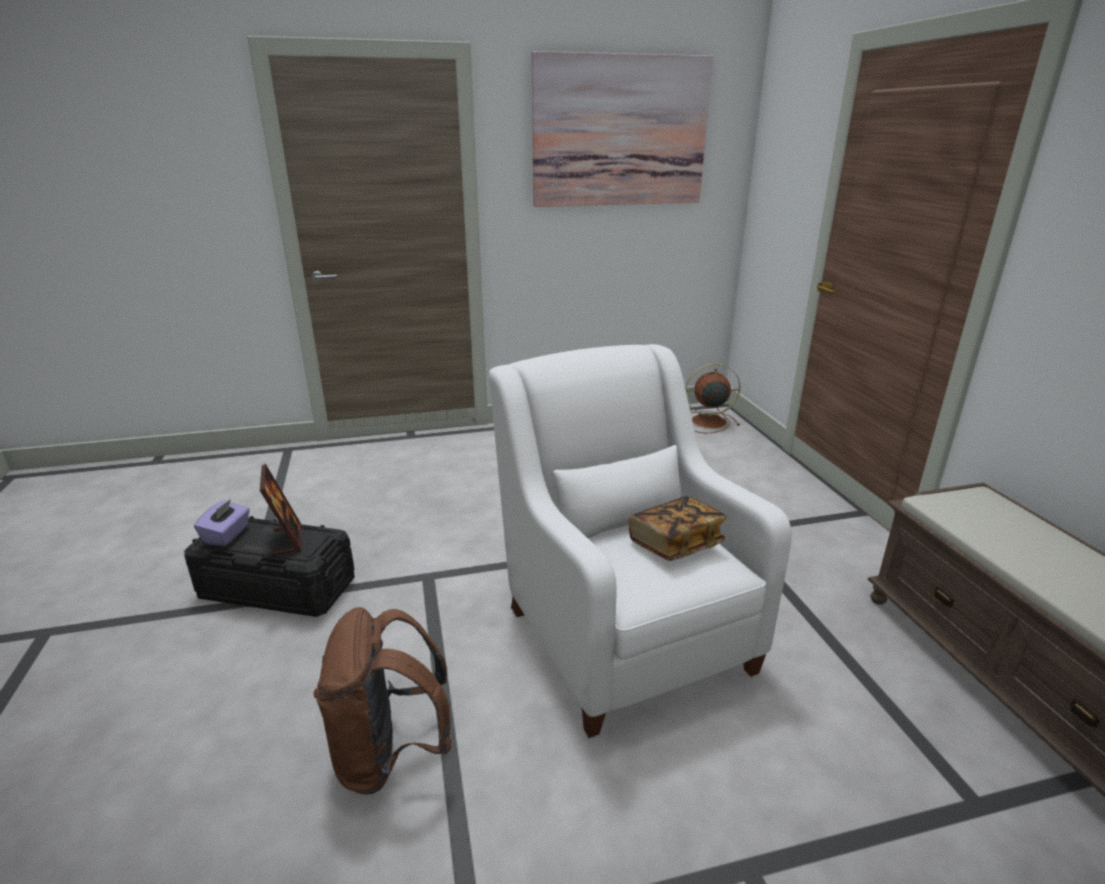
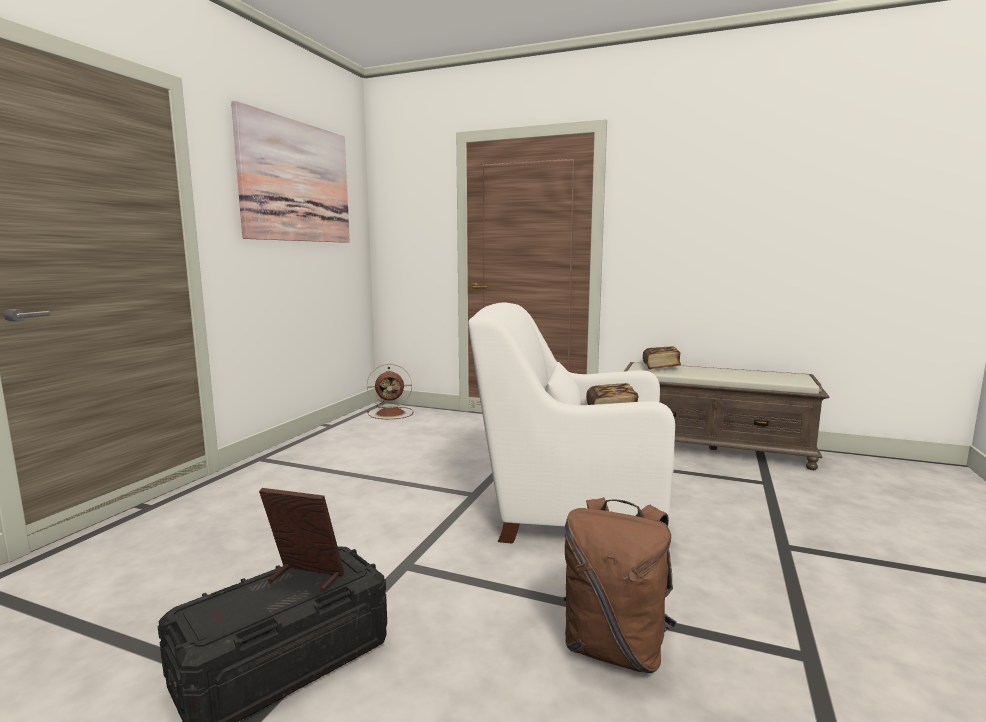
camera: 55 degrees left, 15 degrees down
purple tissue box [194,499,250,546] -> none
brown fan [685,363,740,433] -> brown fan turned 135 degrees counterclockwise [367,364,413,419]
none -> book [643,346,681,369]

